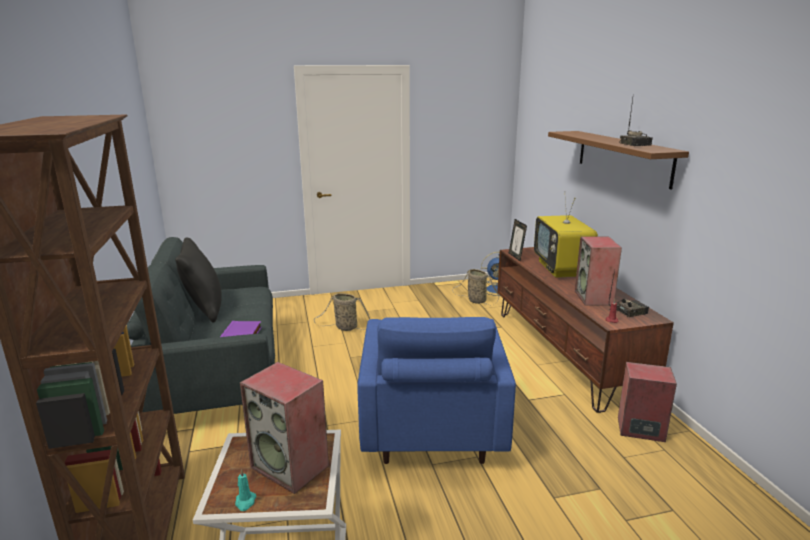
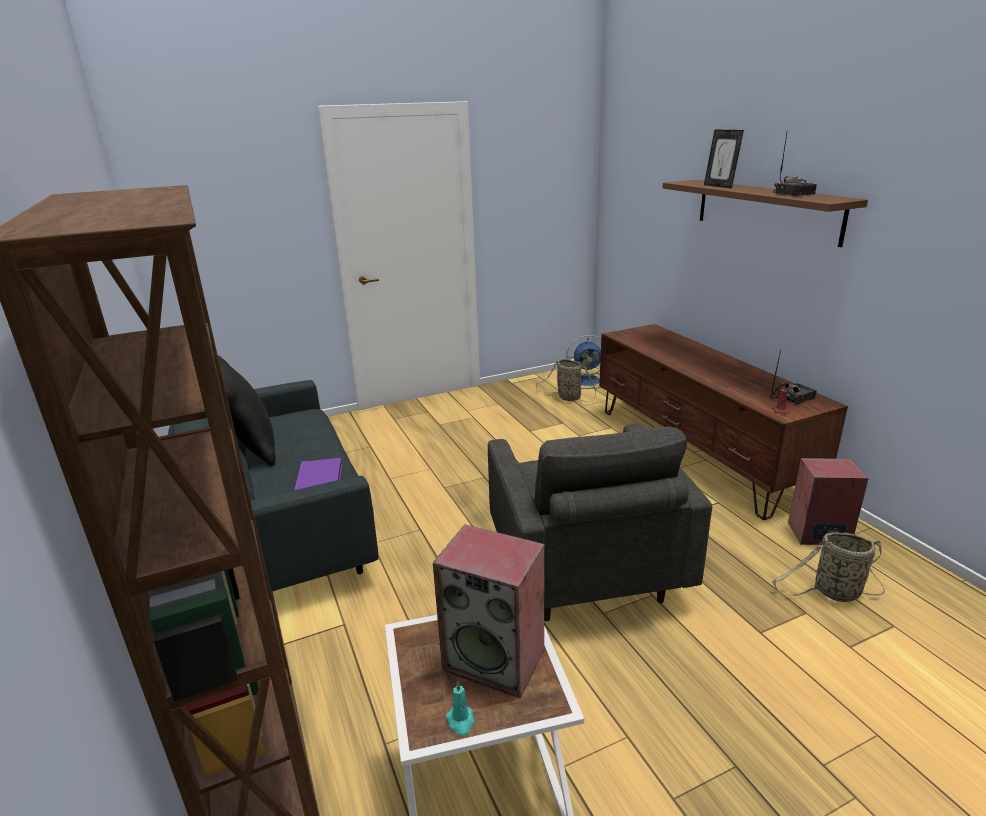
camera: 10 degrees left, 5 degrees up
basket [314,293,370,331] -> basket moved to [772,532,885,602]
blue armchair [357,317,516,464] -> grey armchair [488,423,712,621]
picture frame [509,219,527,261] -> picture frame moved to [704,130,744,188]
television [534,191,598,278] -> none
speaker [575,236,622,305] -> none

